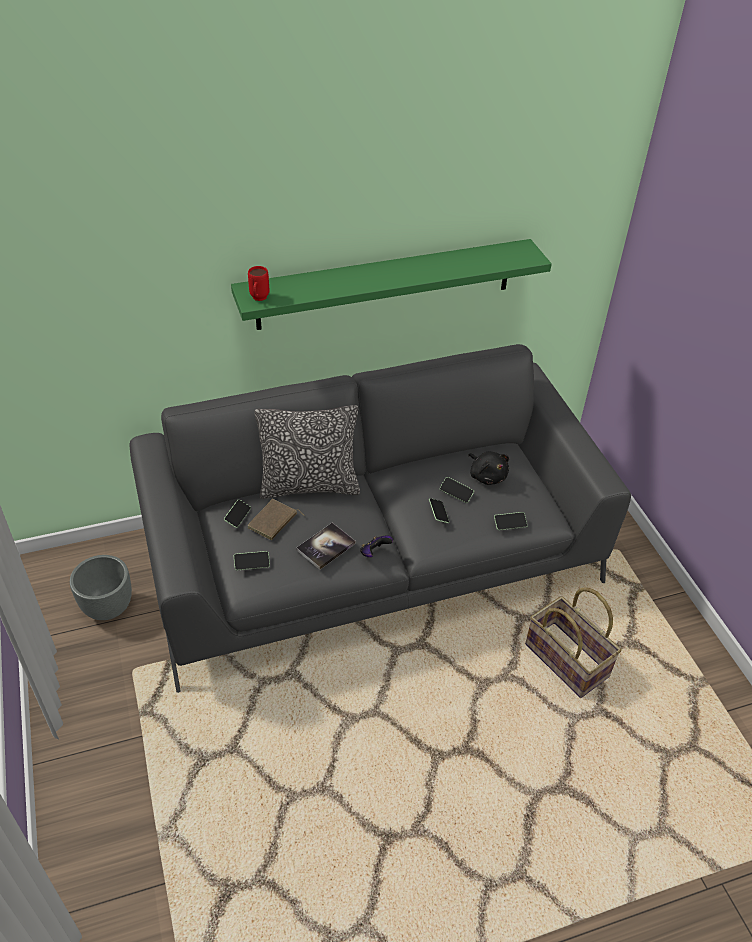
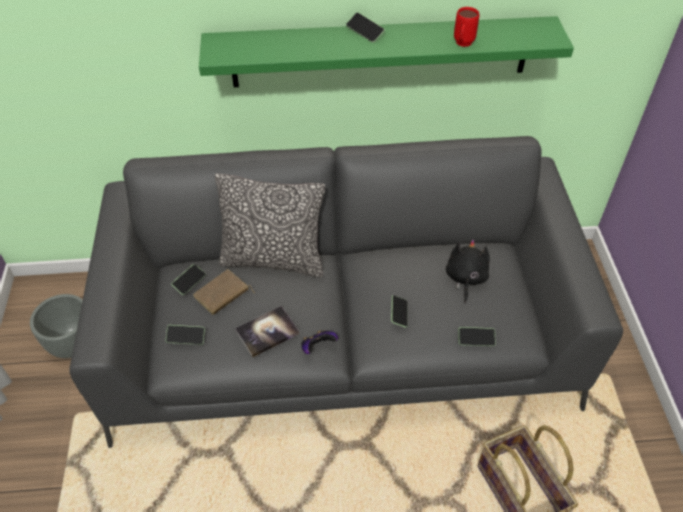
camera: 15 degrees right, 5 degrees up
red mug [248,266,269,301] -> red mug moved to [454,7,479,47]
phone [440,477,474,503] -> phone moved to [346,12,385,43]
black plush toy [468,452,509,485] -> black plush toy turned 150 degrees counterclockwise [446,240,490,303]

